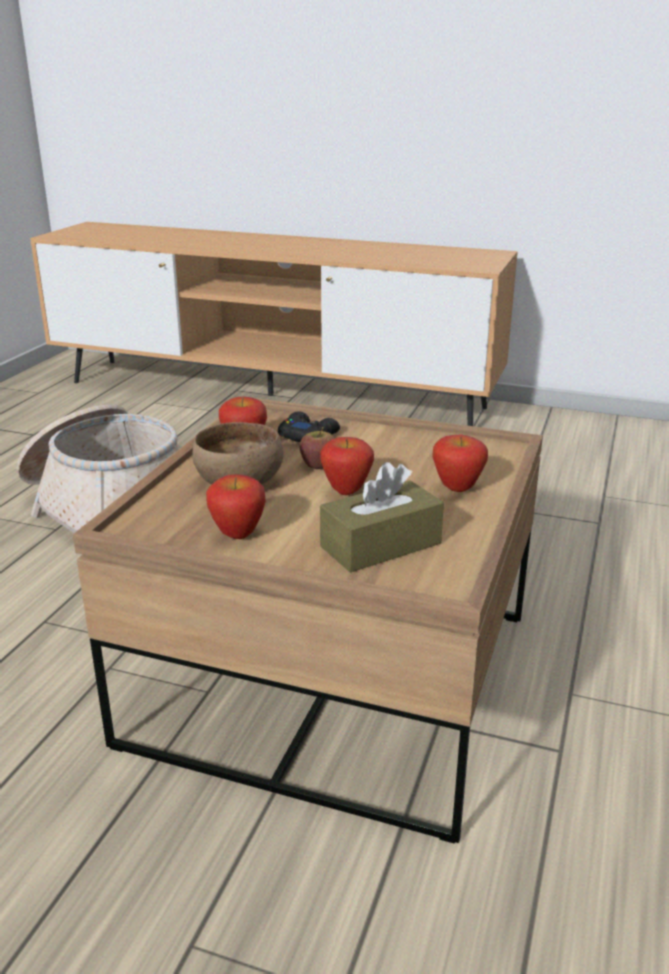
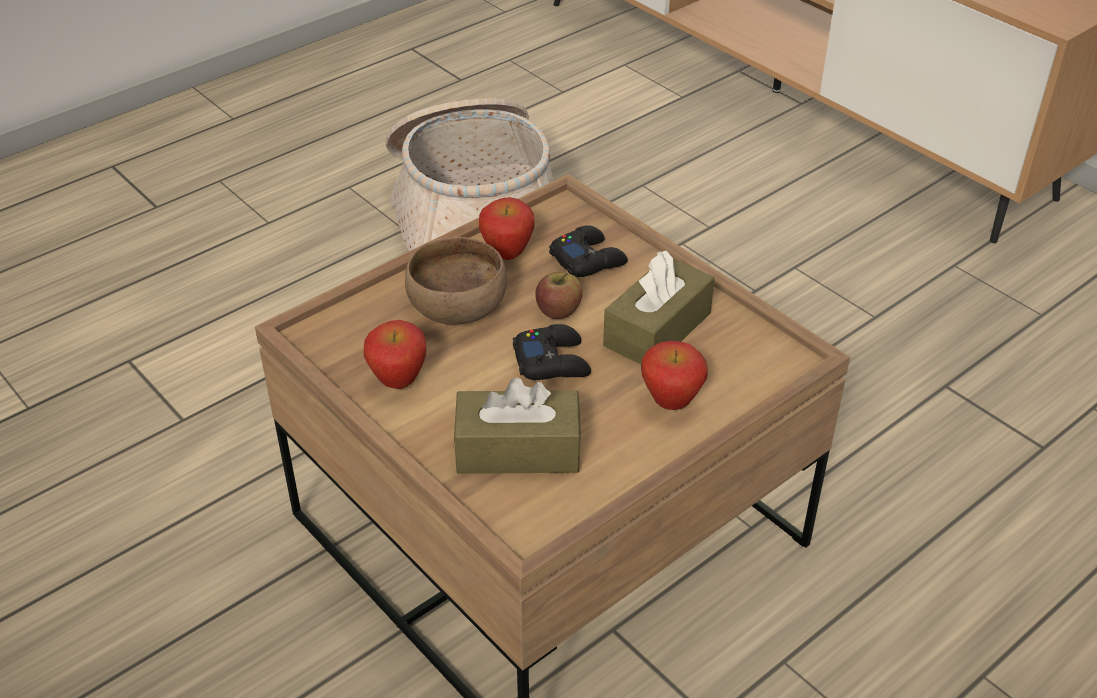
camera: 30 degrees right, 15 degrees up
apple [320,437,374,495] -> black game controller [513,324,591,380]
none -> brown tissue box [603,251,715,365]

